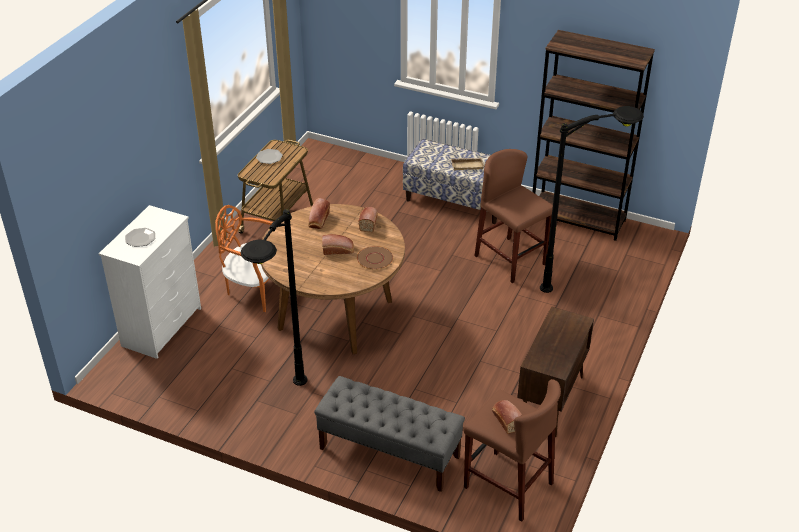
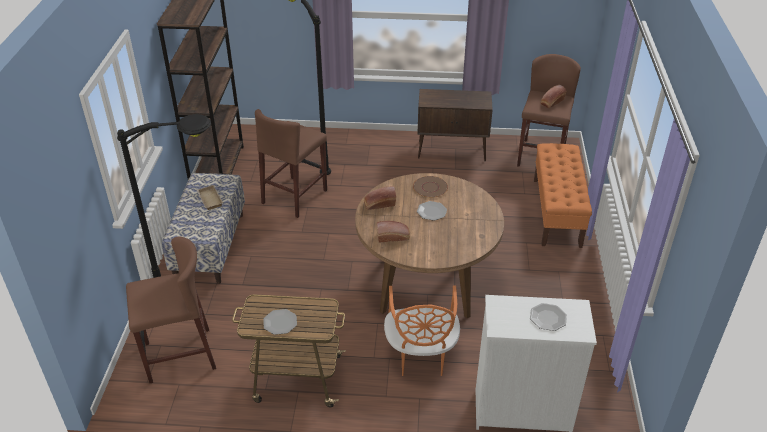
camera: 110 degrees left, 0 degrees up
black floor lamp [241,209,308,386] -> black floor lamp moved to [117,114,211,278]
grey bench [314,376,465,492] -> orange bench [534,143,592,248]
bread [322,234,354,255] -> plate [417,201,447,221]
none -> brown stool [126,237,216,383]

